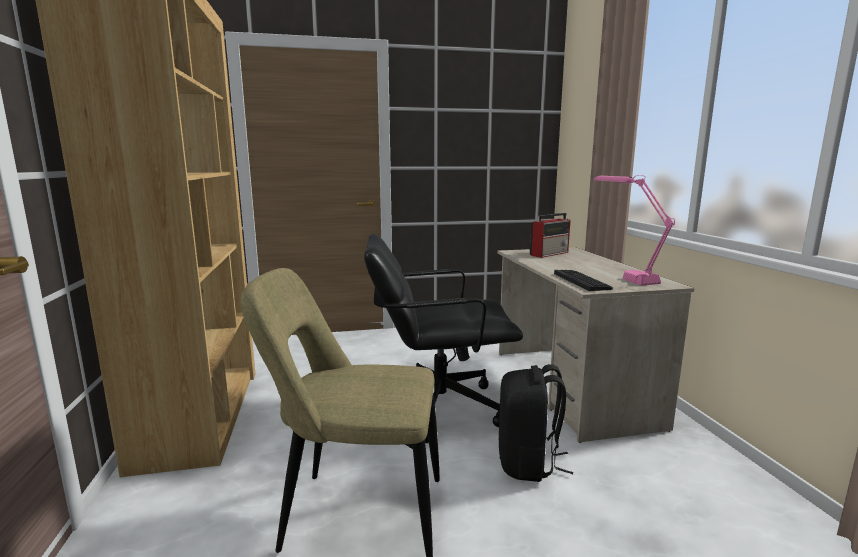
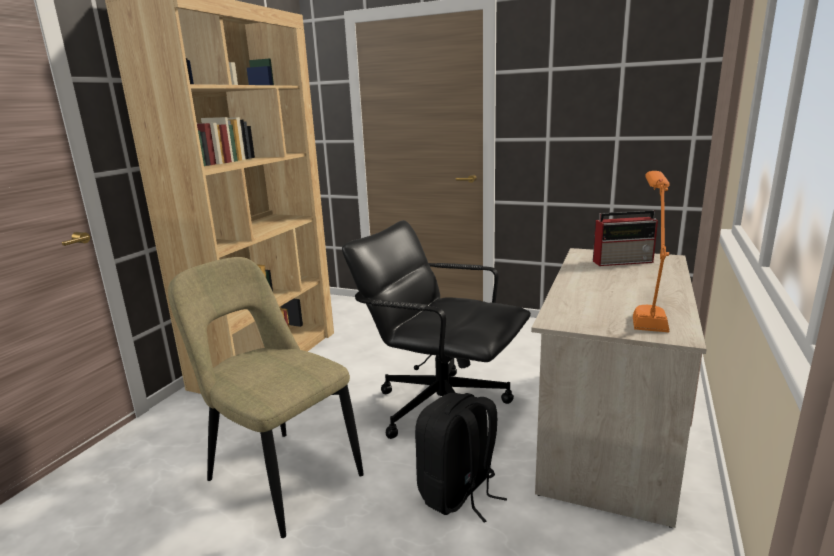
camera: 35 degrees right, 5 degrees up
keyboard [554,270,613,291] -> none
pink table lamp [594,175,675,285] -> orange table lamp [633,171,670,332]

